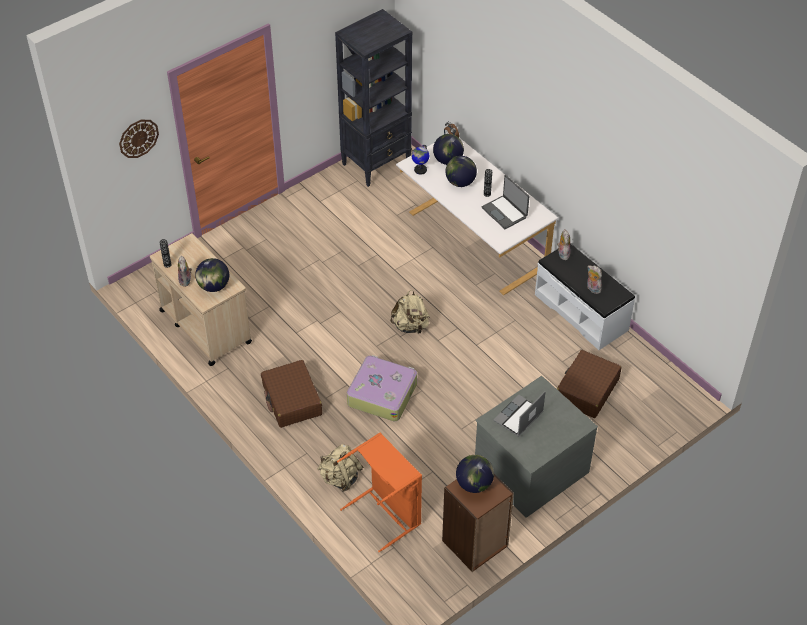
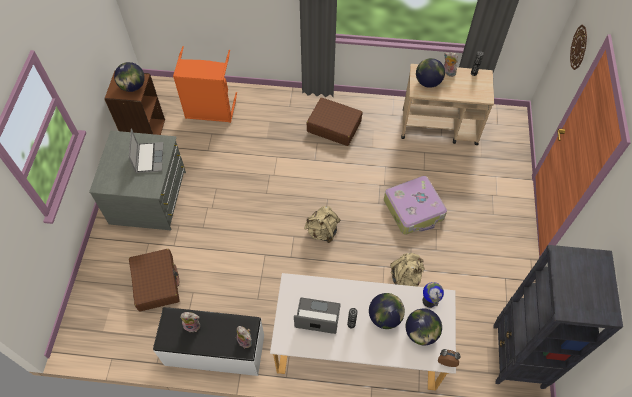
camera: 135 degrees right, 10 degrees up
beige backpack [317,444,363,492] -> beige backpack moved to [390,253,424,287]
suitcase [347,355,417,421] -> suitcase moved to [384,176,447,235]

